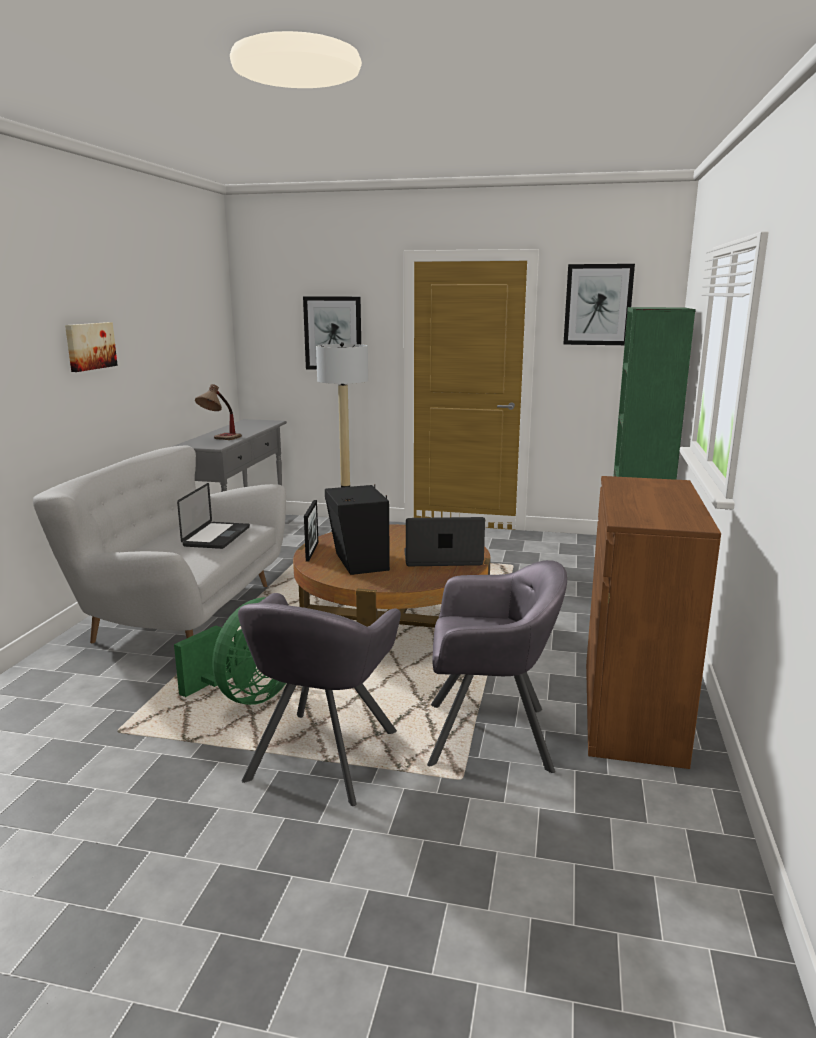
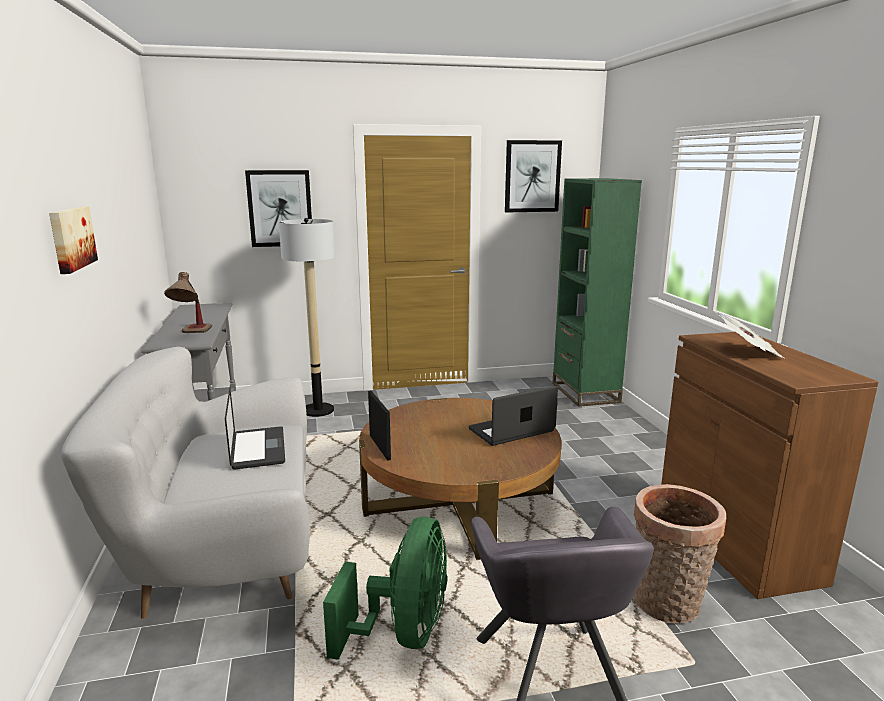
camera: 25 degrees left, 0 degrees up
black speaker [325,484,390,575] -> none
grey armchair [427,560,567,773] -> basket [633,484,726,623]
none -> newspaper [715,312,786,359]

